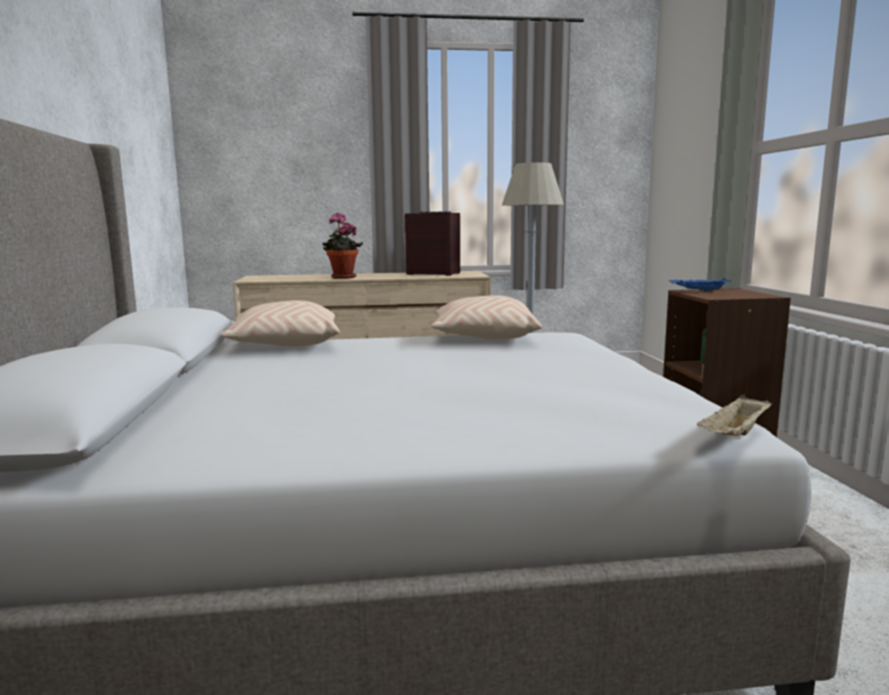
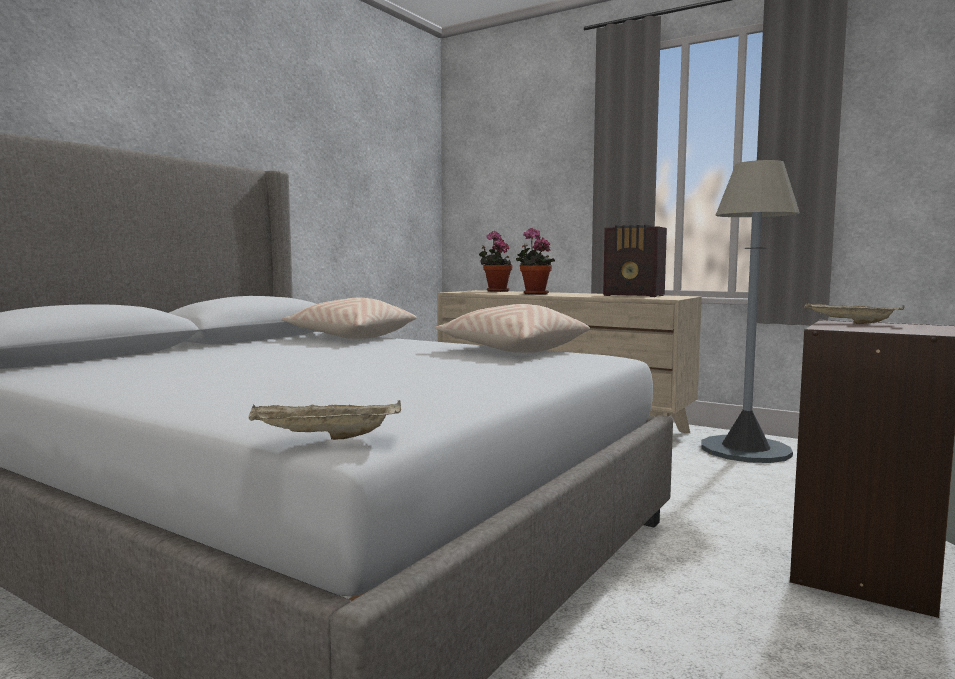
camera: 40 degrees right, 5 degrees down
radio [405,212,460,276] -> radio turned 150 degrees clockwise [603,225,667,297]
blue tray [669,278,731,292] -> beige tray [804,303,905,324]
none -> potted plant [479,231,513,292]

